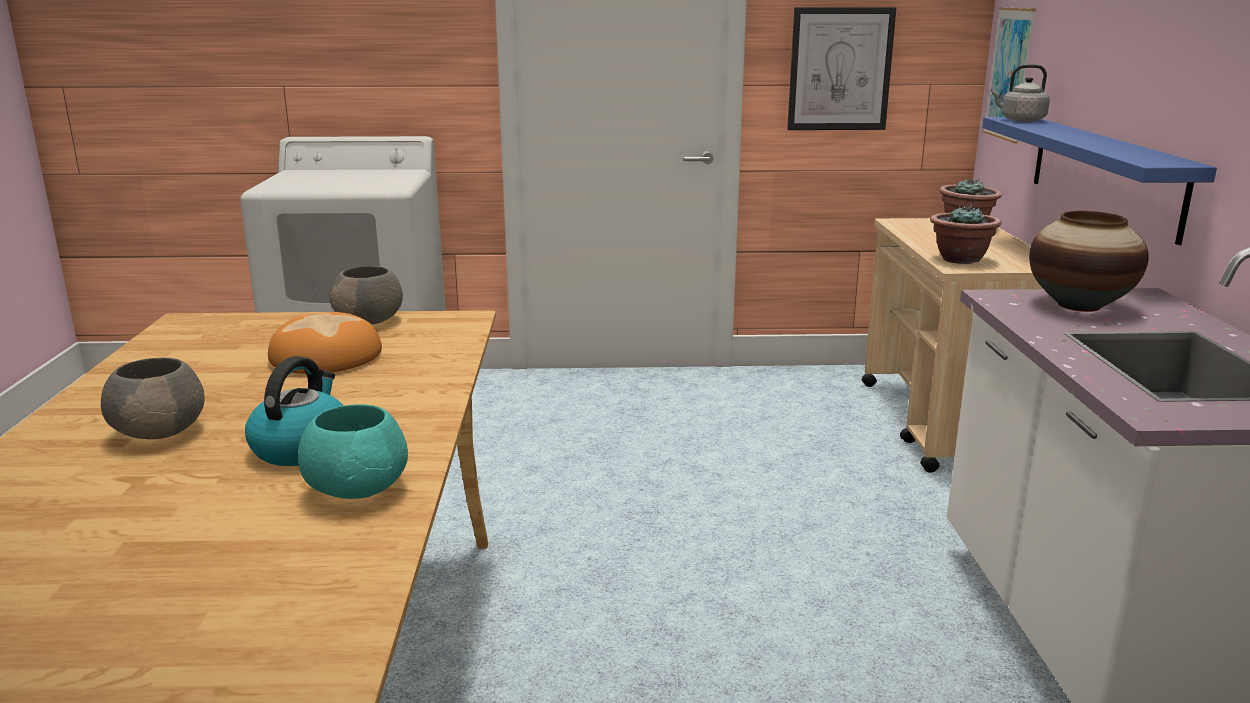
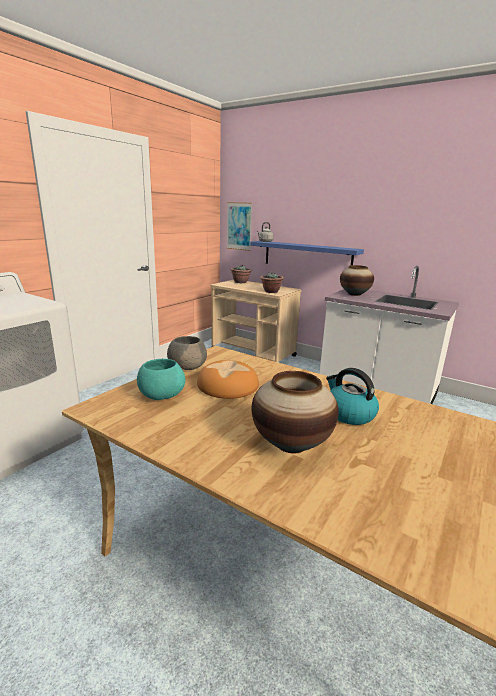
camera: 55 degrees left, 0 degrees up
grey bowl [101,358,205,439] -> vase [252,371,339,453]
turquoise bowl [298,404,408,499] -> turquoise bowl moved to [137,359,186,400]
picture [787,7,896,130] -> none

